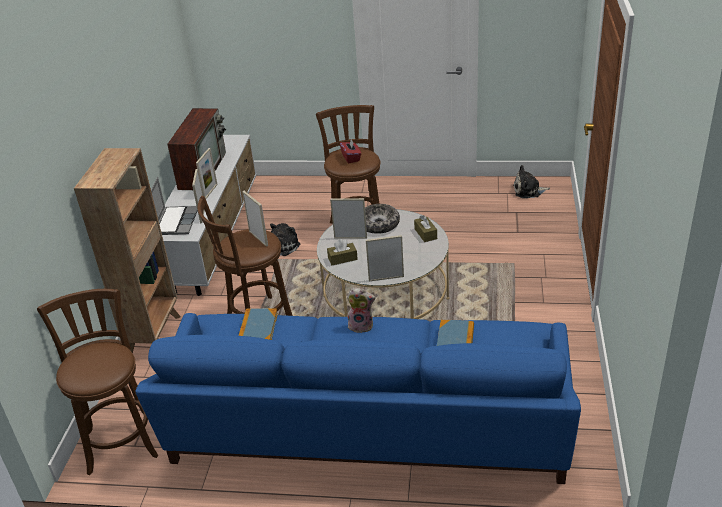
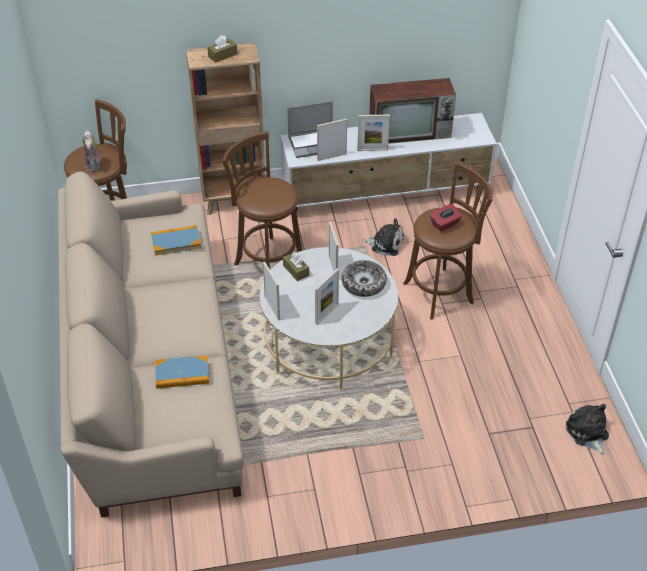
camera: 70 degrees right, 10 degrees up
blue sofa [135,313,581,484] -> beige sofa [58,171,244,518]
picture frame [242,191,268,247] -> picture frame moved to [315,269,339,325]
plush toy [347,287,376,333] -> plush toy moved to [83,130,101,172]
brown tissue box [414,215,437,242] -> brown tissue box moved to [207,35,237,63]

